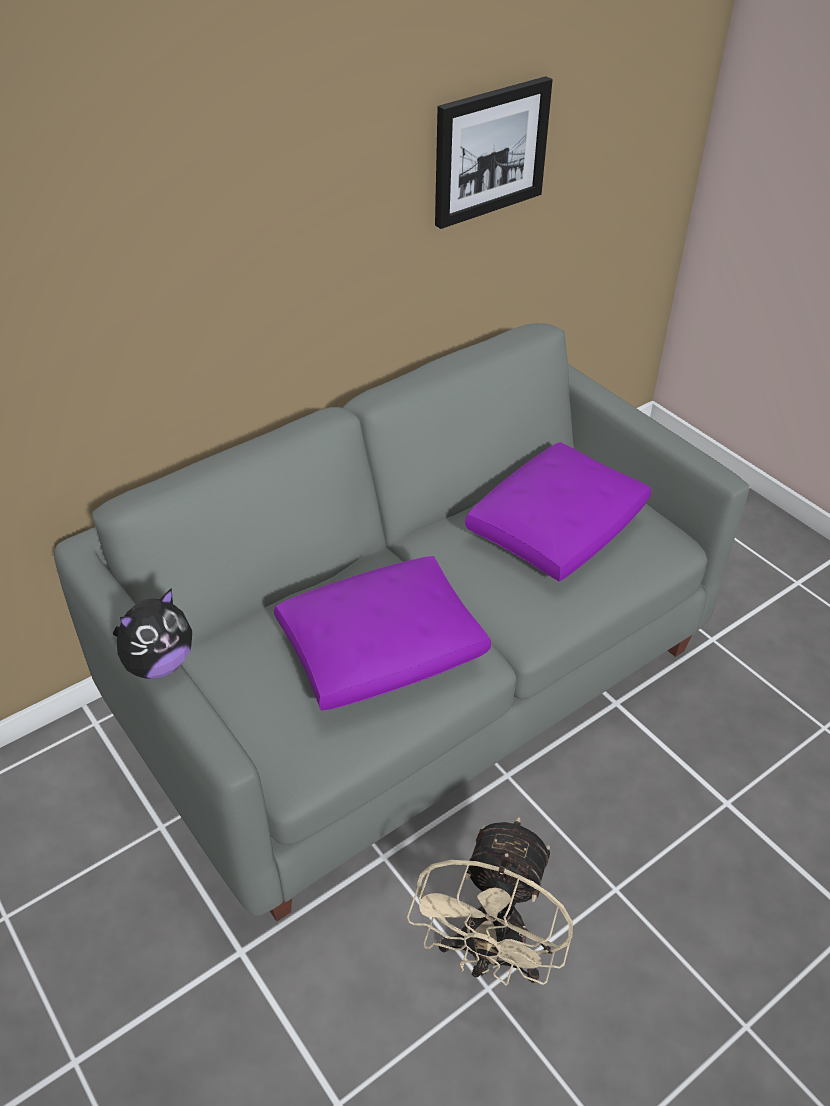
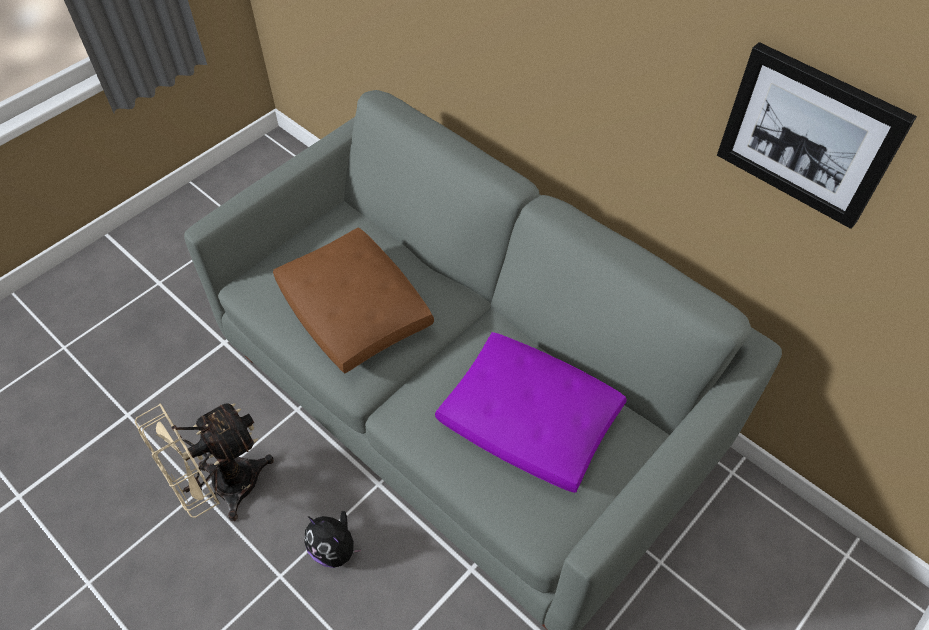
camera: 80 degrees right, 10 degrees up
plush toy [113,588,192,679] -> plush toy moved to [304,511,363,568]
purple pillow [274,556,491,710] -> brown pillow [273,227,434,373]
beige fan [407,817,573,986] -> beige fan turned 45 degrees counterclockwise [135,403,274,521]

